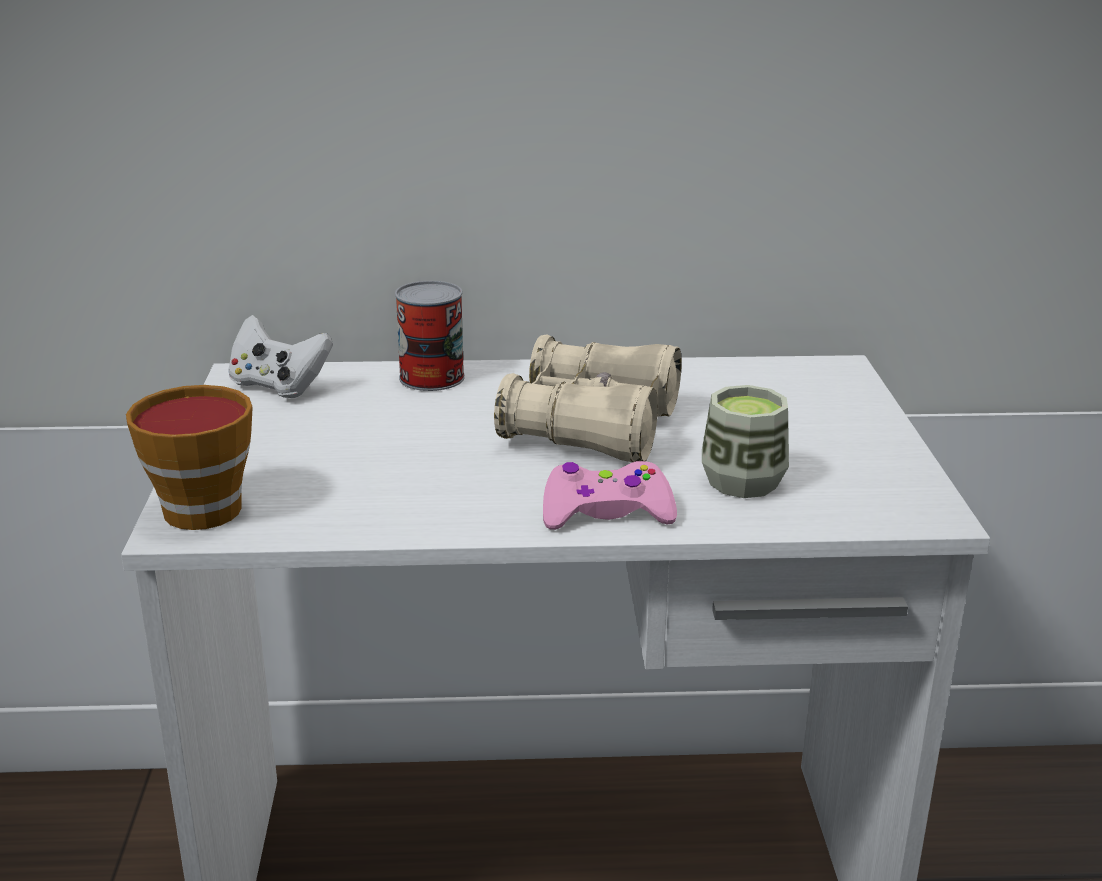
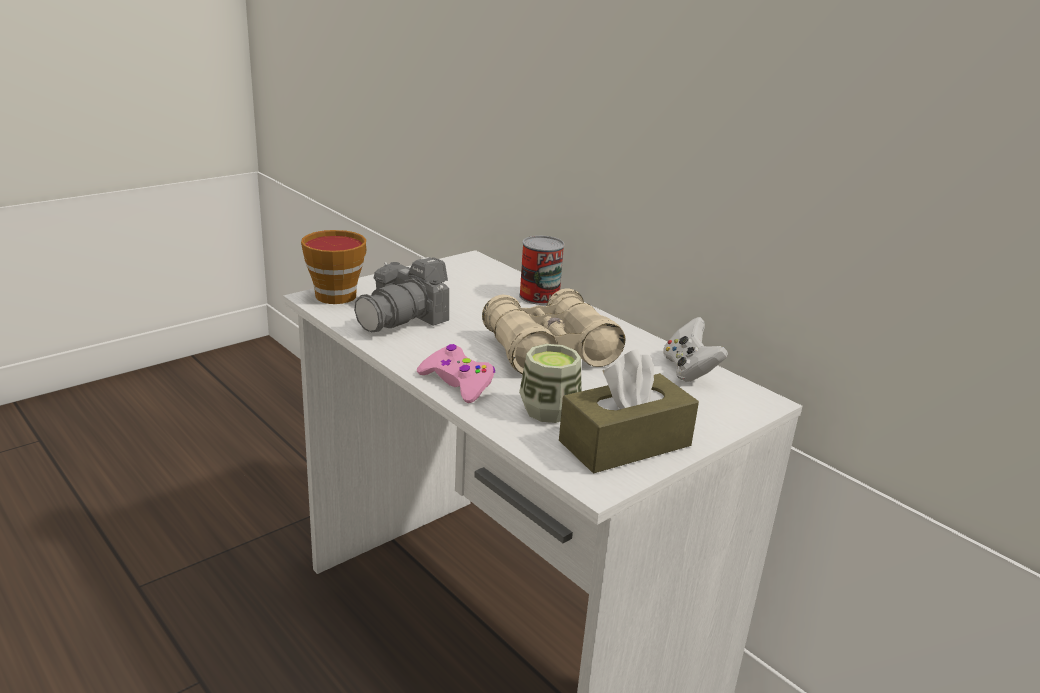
camera: 50 degrees right, 0 degrees up
white game controller [229,315,333,398] -> white game controller moved to [663,317,728,382]
none -> camera [354,257,449,332]
none -> brown tissue box [559,349,699,474]

